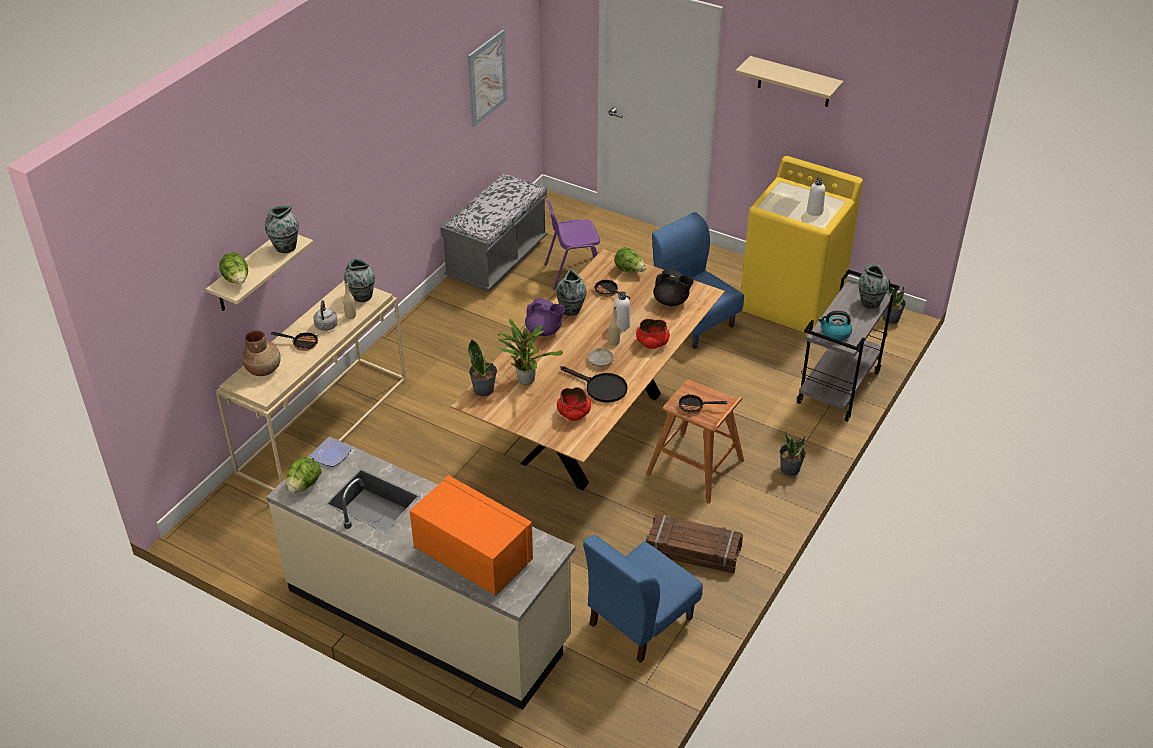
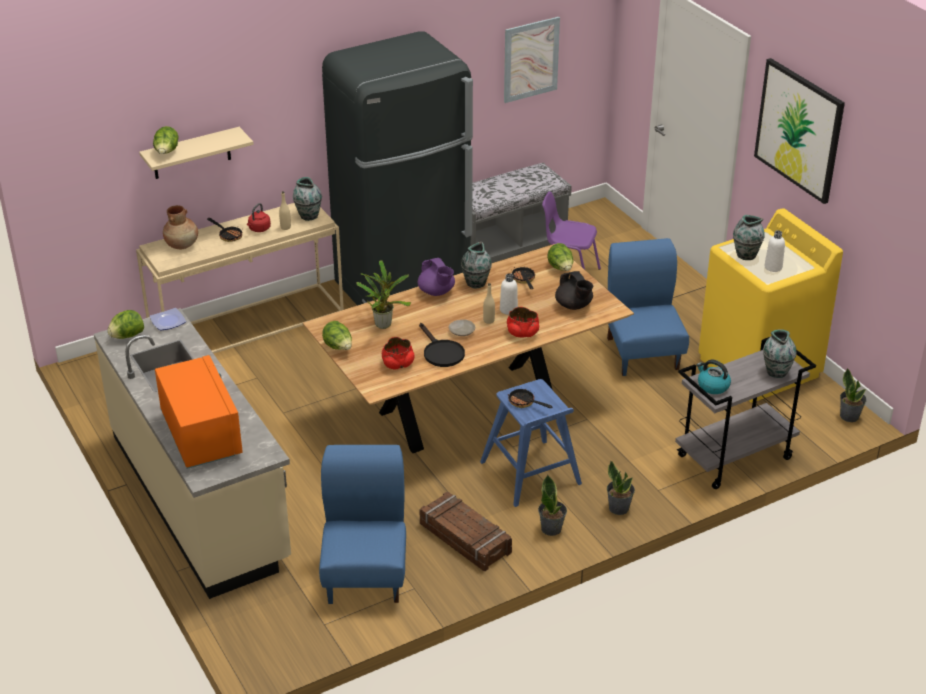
camera: 30 degrees right, 5 degrees down
vase [265,206,299,253] -> vase moved to [733,215,765,260]
grey kettle [313,300,338,331] -> red kettle [247,203,271,232]
potted plant [468,339,497,396] -> potted plant moved to [538,475,567,536]
blue chair [583,535,703,663] -> blue chair turned 105 degrees clockwise [319,445,406,604]
brown stool [646,380,744,504] -> blue stool [480,379,582,507]
beige shelf [735,56,843,107] -> picture [754,58,845,204]
none -> black fridge [322,31,473,306]
none -> lettuce [322,321,352,350]

